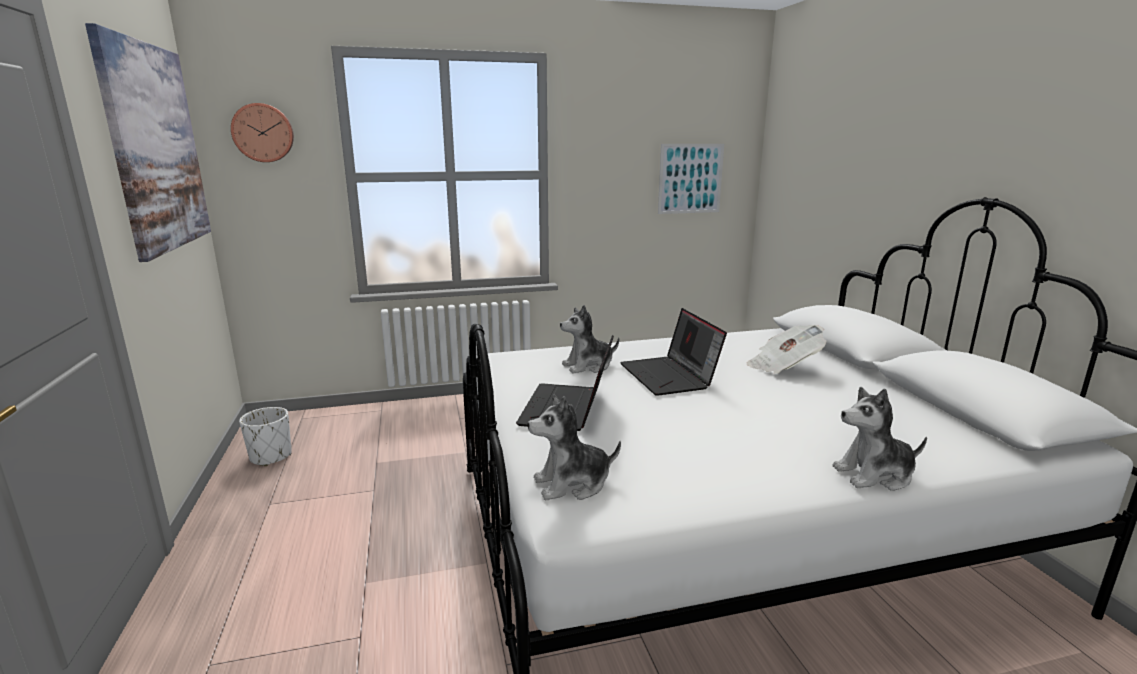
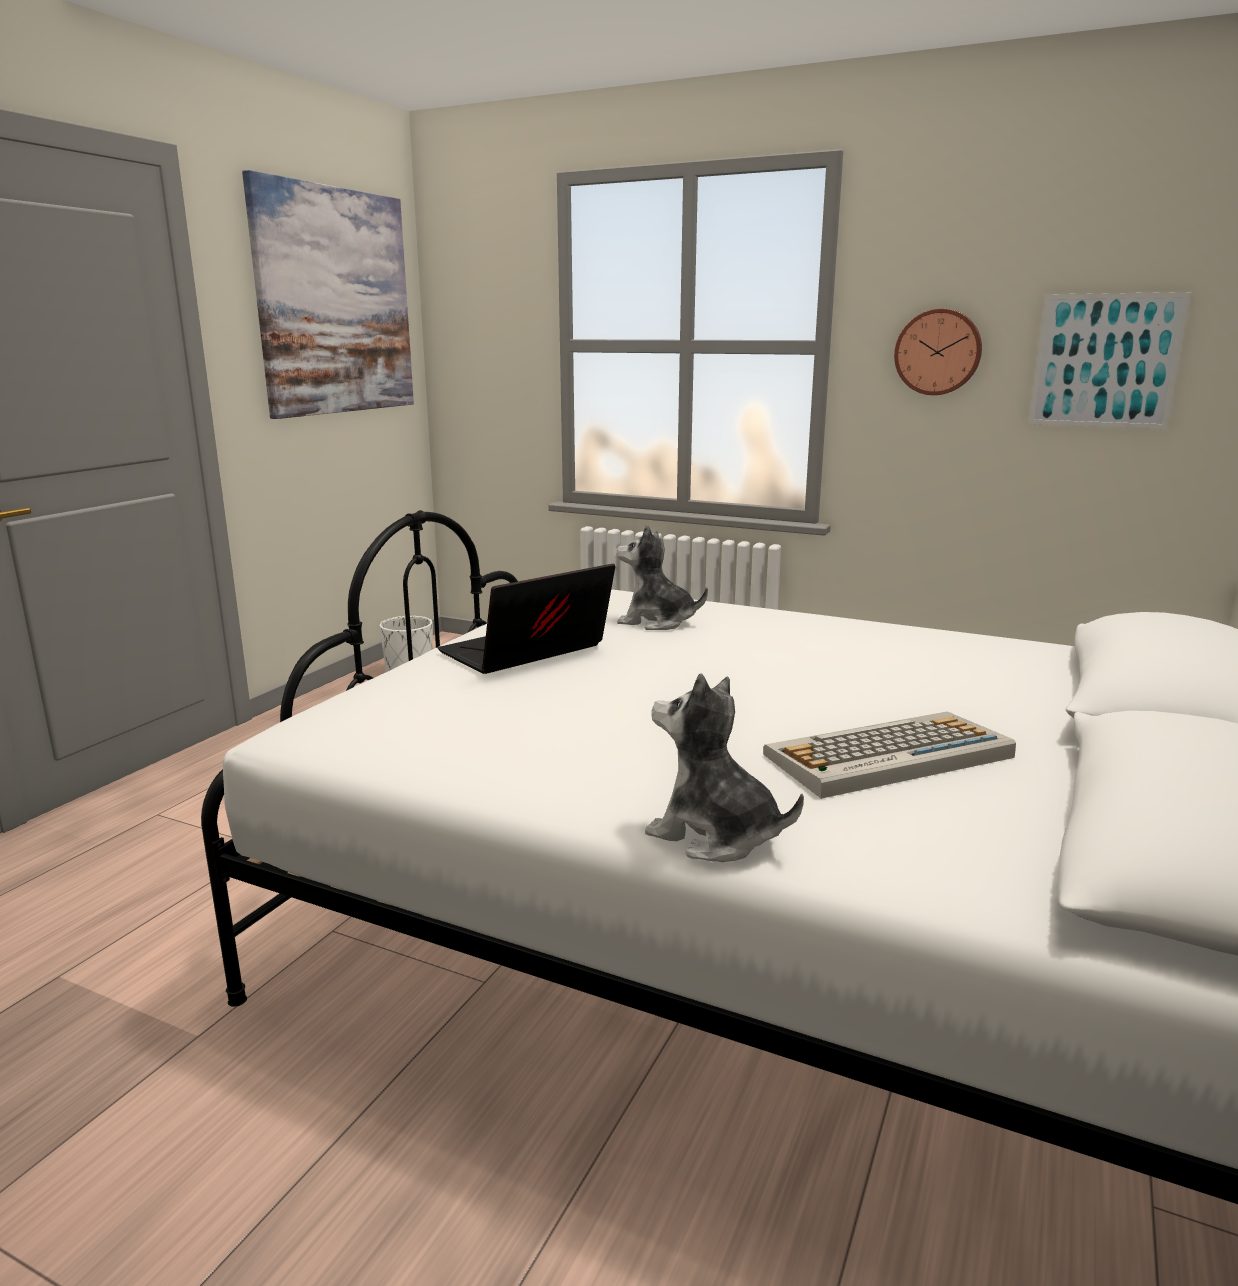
camera: 40 degrees right, 0 degrees up
wall clock [231,103,294,162] -> wall clock moved to [894,309,982,395]
plush toy [528,395,621,500] -> none
laptop [620,308,727,396] -> none
newspaper [747,325,826,374] -> none
none -> keyboard [763,711,1016,799]

